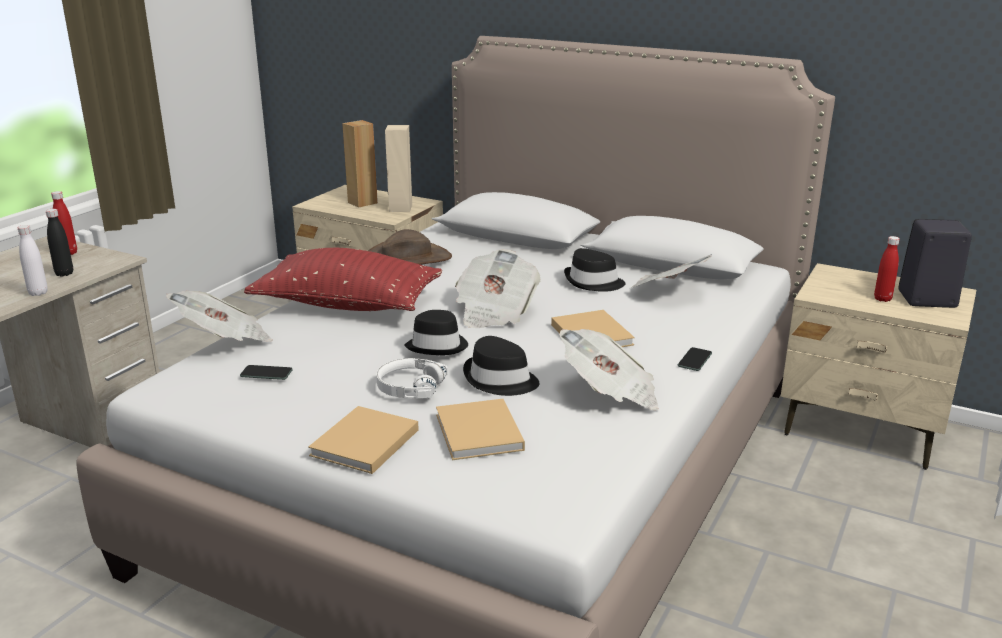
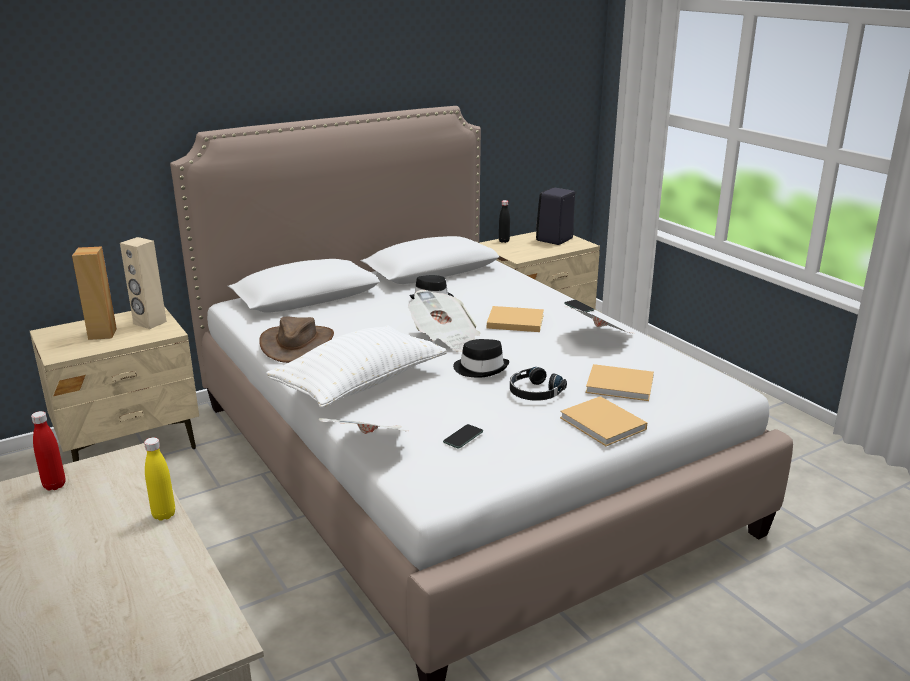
camera: 60 degrees left, 0 degrees up
white bottle [18,225,48,296] -> yellow bottle [144,437,175,521]
black bottle [46,209,73,277] -> black bottle moved to [499,200,510,243]
red pillow [244,248,442,311] -> white pillow [266,325,447,408]
white headphones [376,358,448,399] -> black headphones [510,367,567,401]
black hat [463,336,540,396] -> none
newspaper [631,254,712,288] -> none
red bottle [874,236,900,302] -> none

